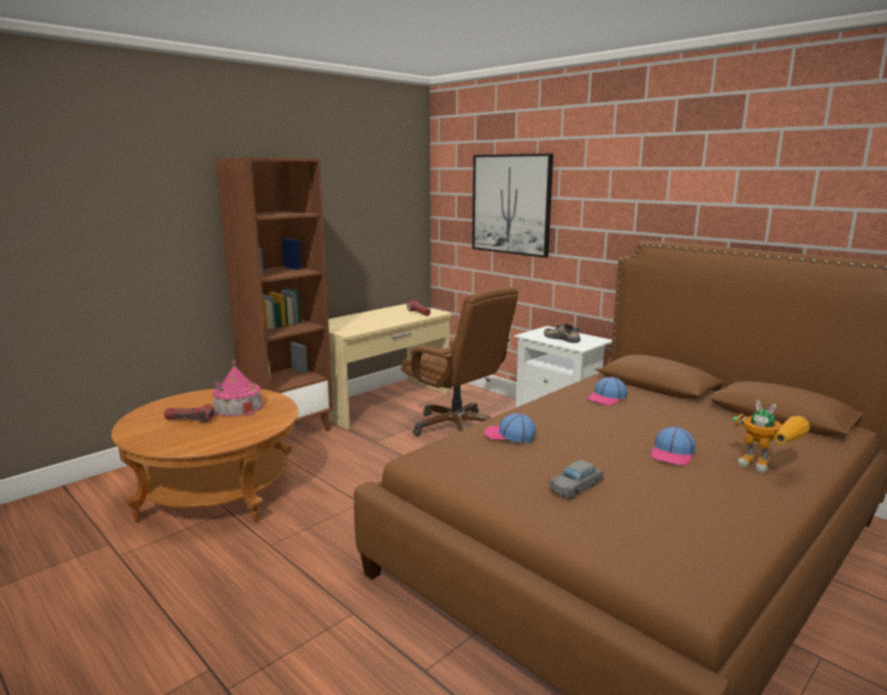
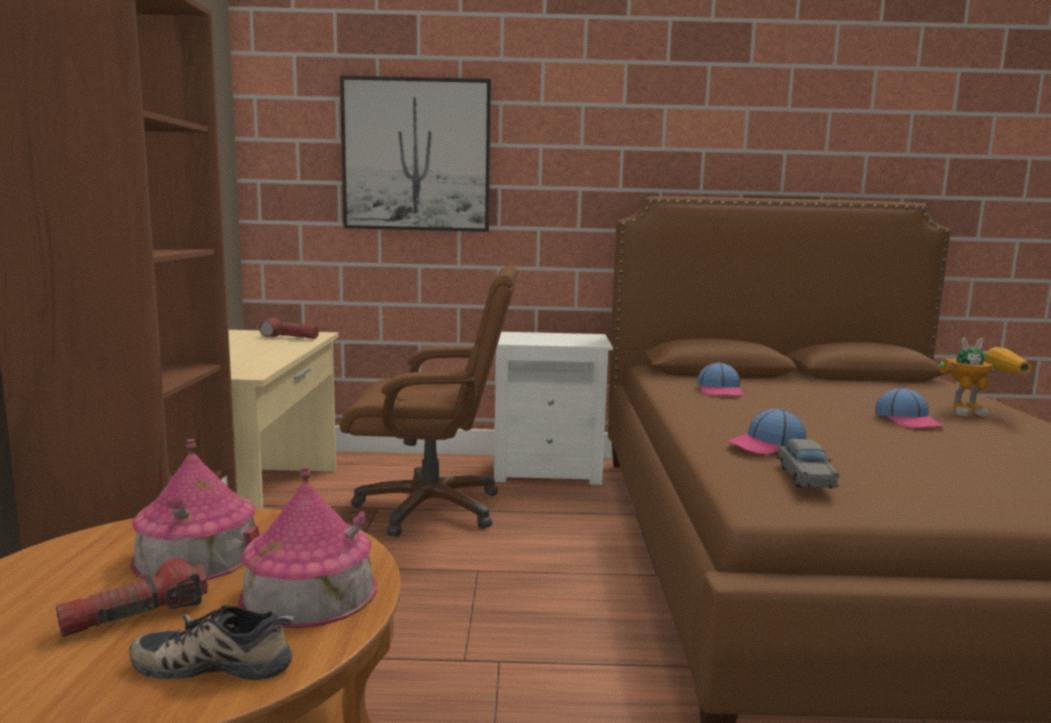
camera: 45 degrees left, 5 degrees down
shoe [544,323,581,343] -> shoe moved to [129,605,295,680]
grey toy car [549,460,604,499] -> grey toy car moved to [777,439,840,489]
none -> toy house [239,466,377,628]

